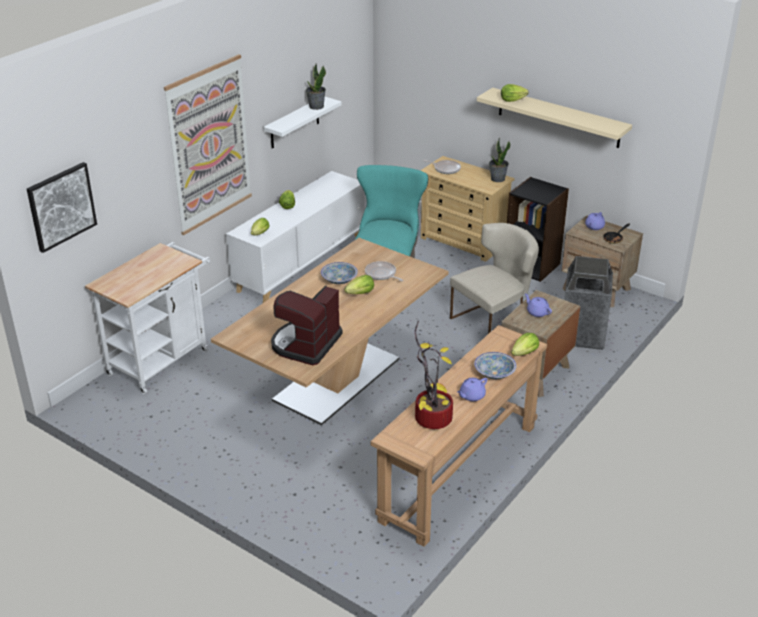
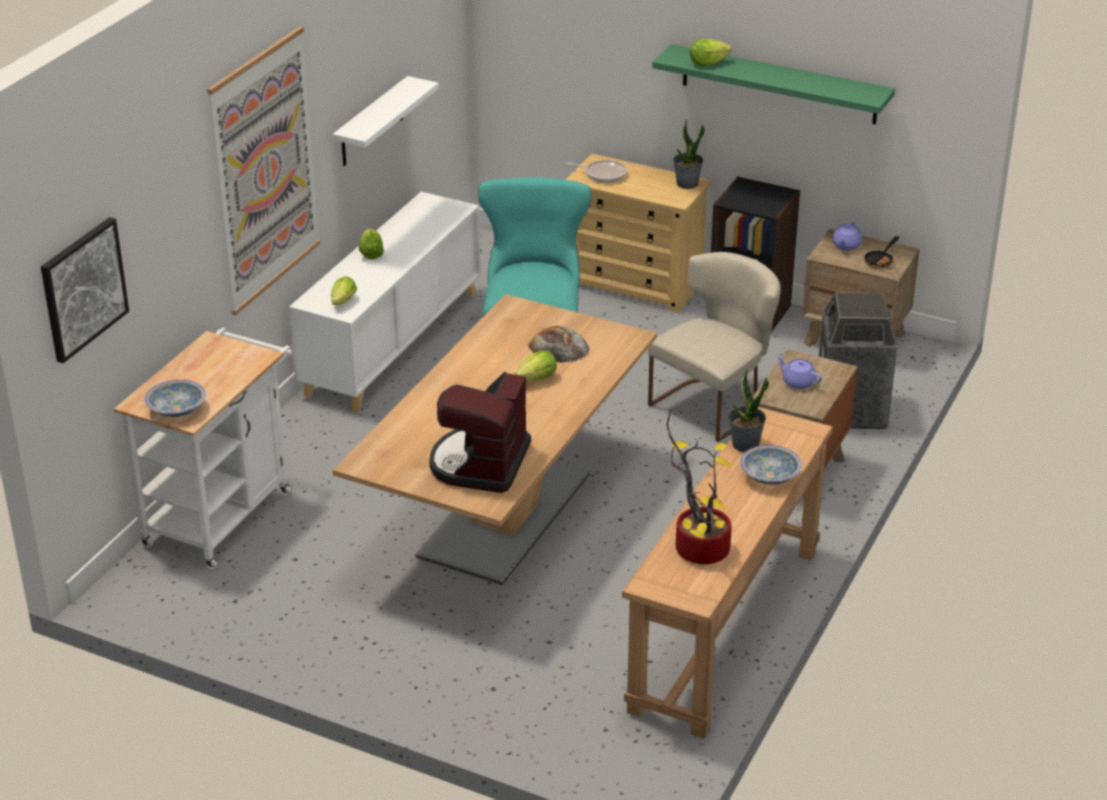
camera: 10 degrees left, 0 degrees up
potted plant [306,64,326,110] -> potted plant moved to [728,369,769,452]
bowl [321,262,358,284] -> bowl moved to [145,380,206,417]
frying pan [365,261,404,281] -> bread [528,326,590,363]
purple teapot [457,378,487,401] -> none
beige shelf [477,88,632,148] -> green shelf [652,44,895,124]
lettuce [511,333,539,356] -> none

